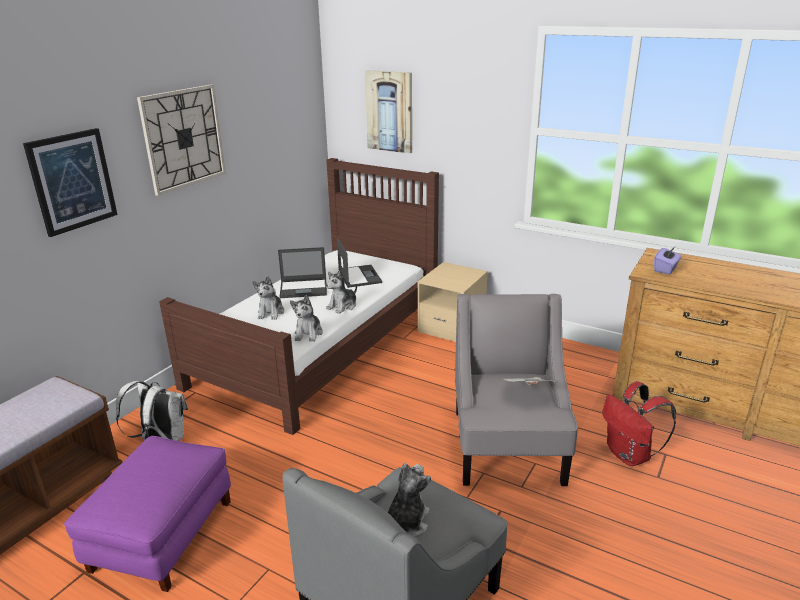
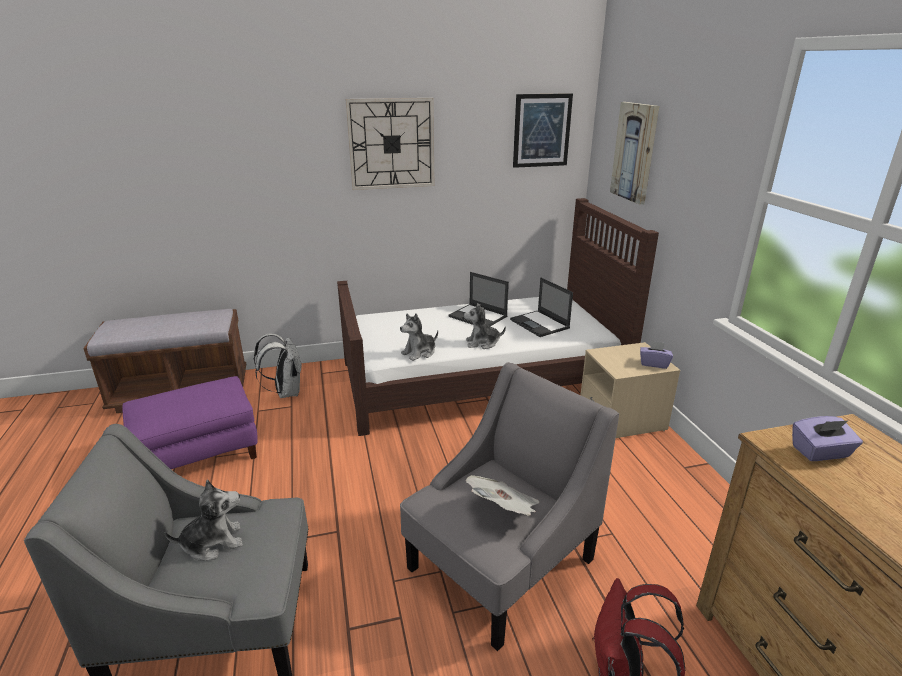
camera: 45 degrees right, 0 degrees up
picture [23,128,118,237] -> picture moved to [513,93,573,168]
plush toy [252,276,284,320] -> none
laptop [337,238,382,288] -> laptop turned 120 degrees clockwise [510,278,573,337]
none -> purple tissue box [640,341,673,369]

